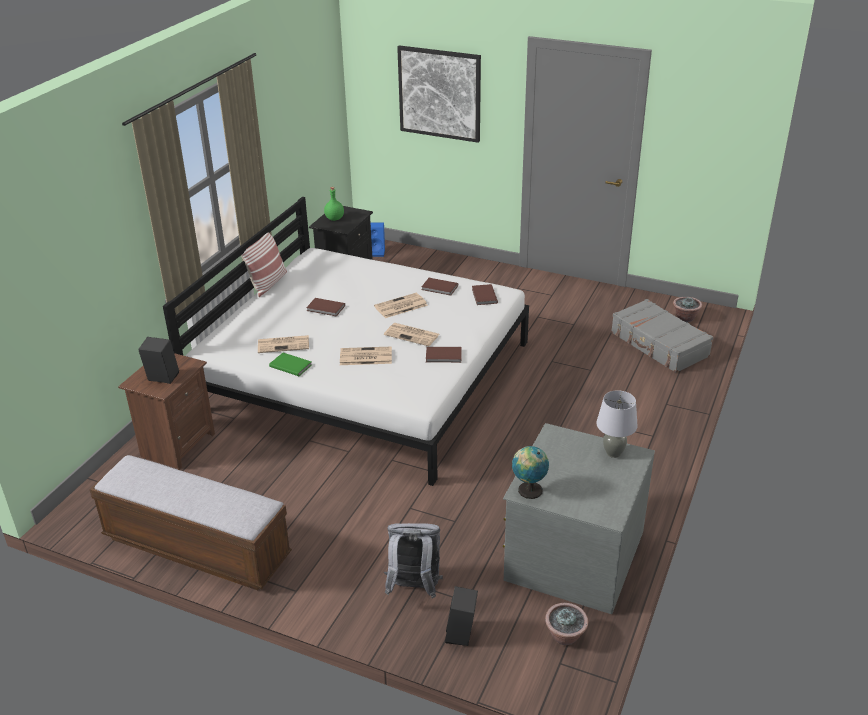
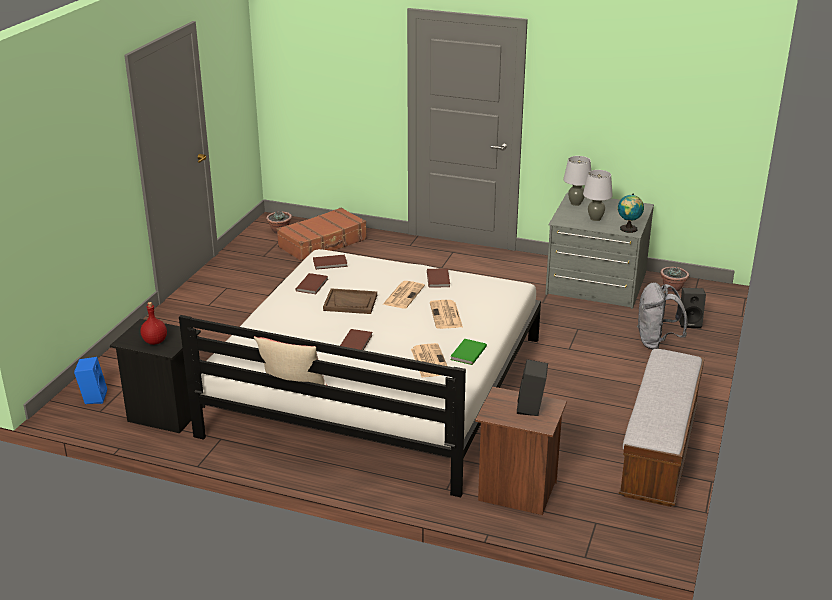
camera: 95 degrees left, 5 degrees down
green bottle [324,187,344,221] -> red bottle [140,302,167,345]
newspaper [374,293,428,318] -> brown tray [323,288,377,314]
picture [397,45,481,143] -> none
grey suitcase [611,299,713,373] -> brown suitcase [277,207,367,262]
none -> grey table lamp [583,170,613,221]

